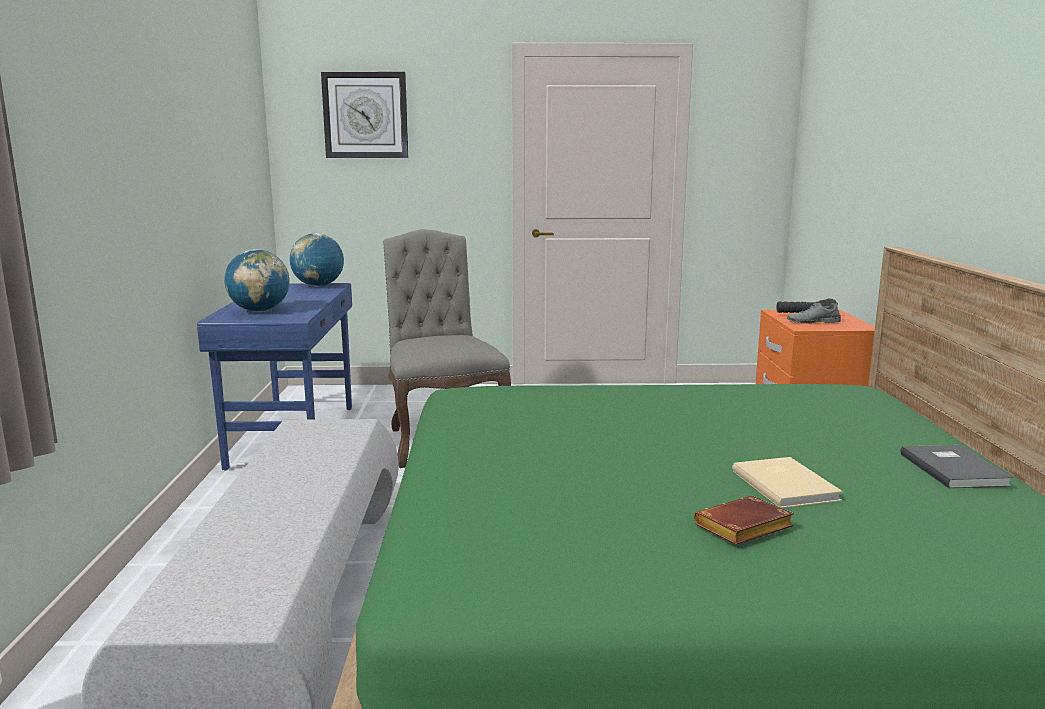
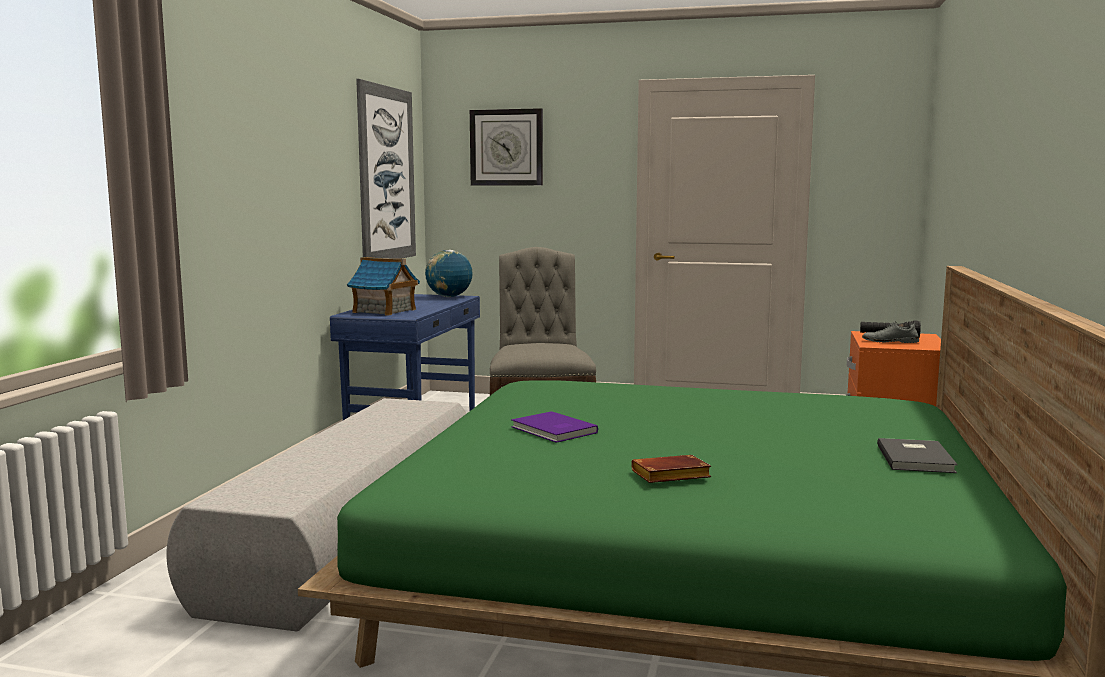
camera: 15 degrees right, 5 degrees down
globe [224,249,290,312] -> toy house [347,257,420,316]
beige book [732,457,843,508] -> none
none -> picture [356,79,416,259]
none -> purple book [511,411,598,443]

